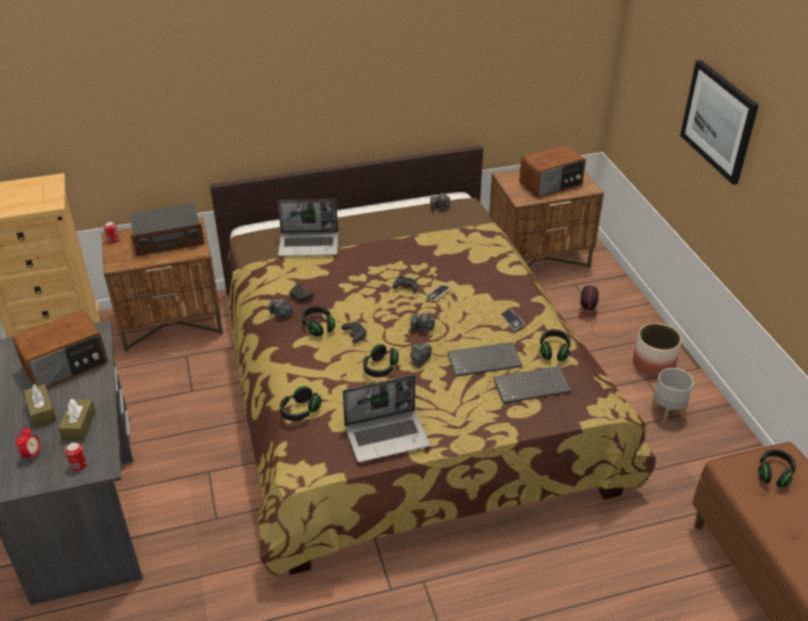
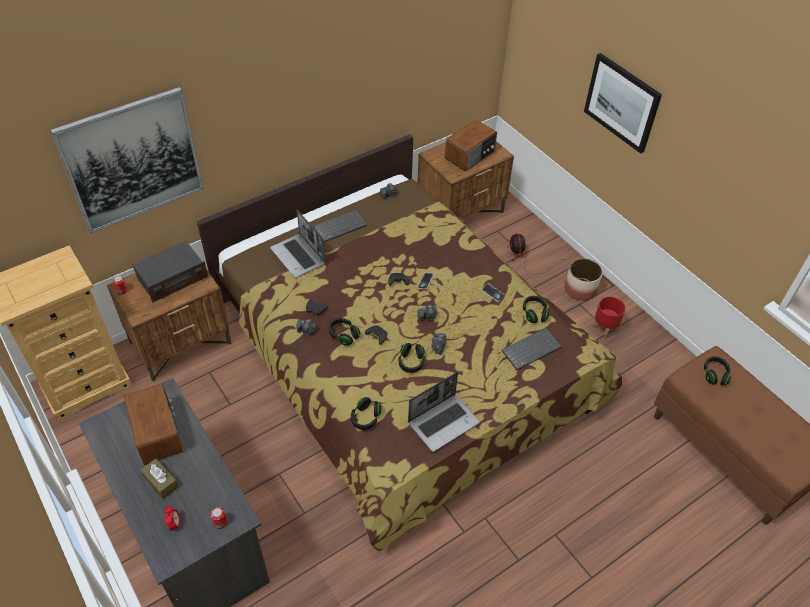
camera: 20 degrees left, 10 degrees up
radio [12,311,108,388] -> radio turned 60 degrees counterclockwise [123,383,183,465]
brown tissue box [58,399,96,441] -> none
laptop [278,199,338,256] -> laptop turned 75 degrees clockwise [270,210,326,278]
keyboard [447,342,522,377] -> keyboard moved to [313,210,367,242]
grey planter [651,368,694,423] -> red planter [592,296,626,339]
none -> picture [50,87,204,234]

